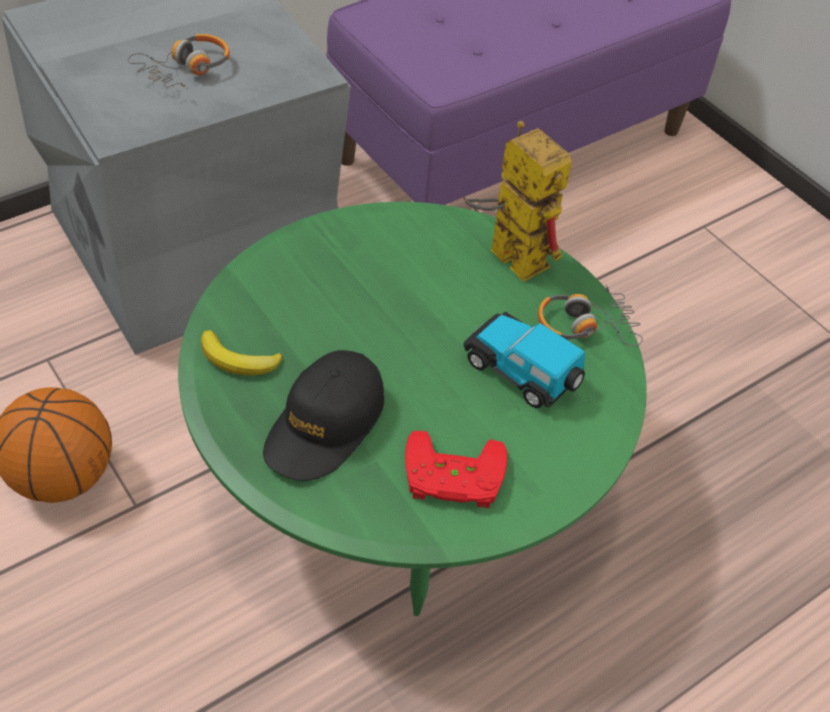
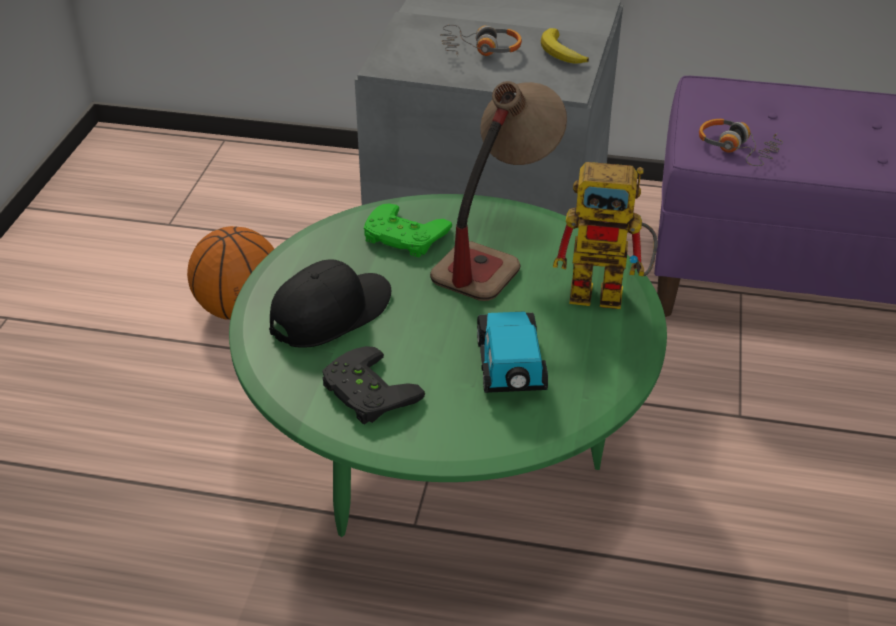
camera: 50 degrees right, 10 degrees down
banana [201,330,283,375] -> banana moved to [541,28,589,64]
black cap [263,350,384,481] -> black cap turned 150 degrees clockwise [269,259,391,348]
red game controller [405,431,507,508] -> black game controller [322,346,425,424]
toy robot [465,121,572,282] -> toy robot turned 90 degrees clockwise [553,162,658,309]
headphones [538,284,643,346] -> headphones moved to [699,119,783,166]
none -> green game controller [364,204,452,258]
none -> table lamp [430,81,567,301]

